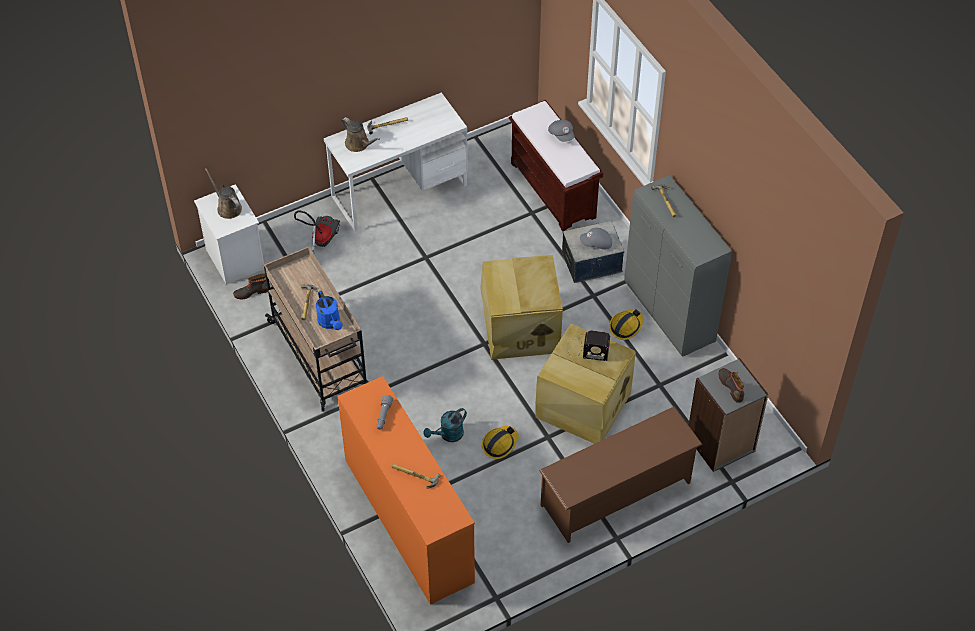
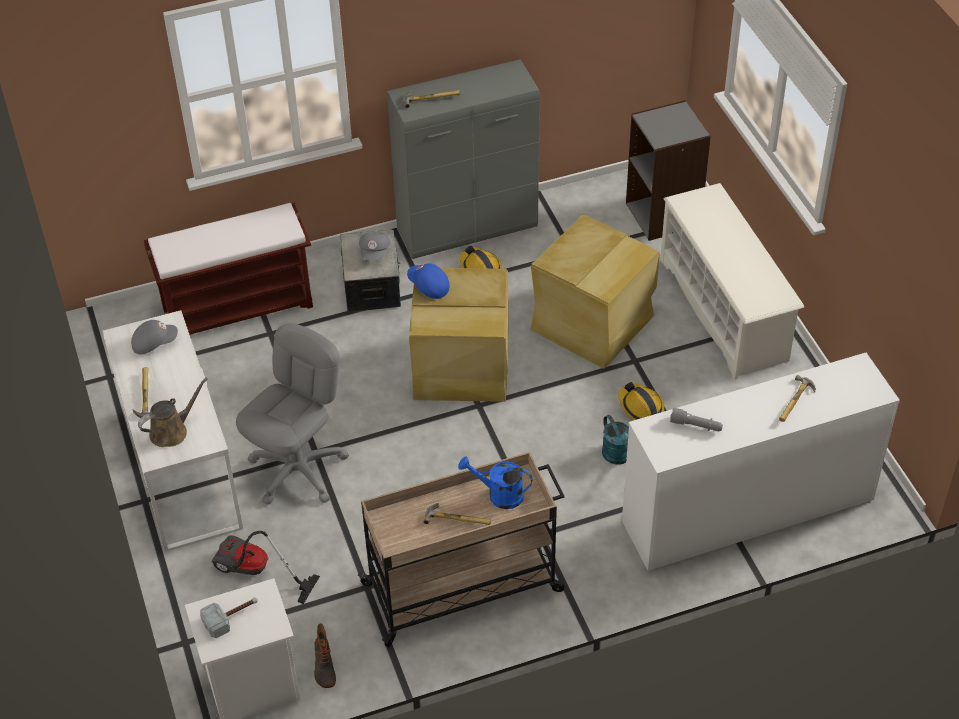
camera: 80 degrees left, 5 degrees down
brown watering can [205,168,242,219] -> hammer [200,597,258,638]
blue watering can [316,291,342,330] -> blue watering can turned 150 degrees counterclockwise [458,457,533,509]
orange dresser [337,376,475,605] -> white dresser [622,353,900,571]
brown shoe rack [539,407,703,543] -> white shoe rack [660,183,804,379]
grey cap [548,120,574,142] -> grey cap moved to [131,320,178,354]
radio [568,331,610,361] -> none
boot [718,368,744,403] -> none
none -> grey office chair [236,323,349,505]
none -> blue cap [407,264,449,299]

